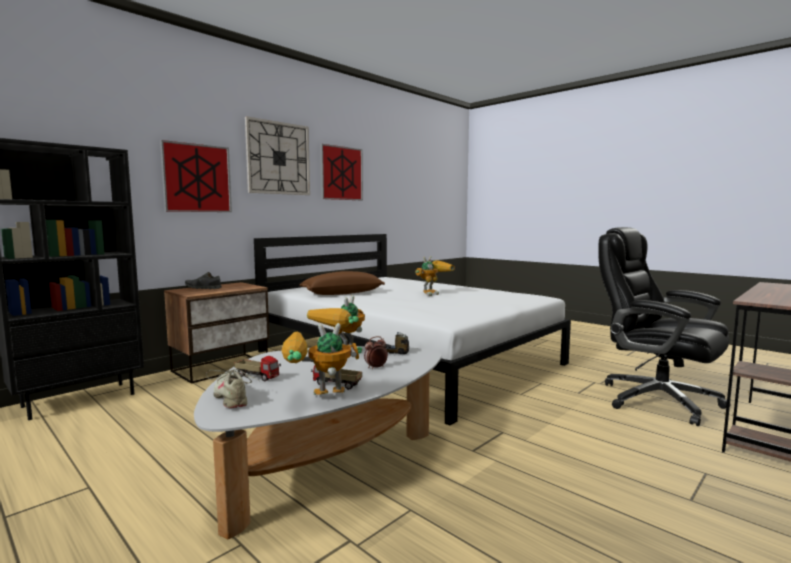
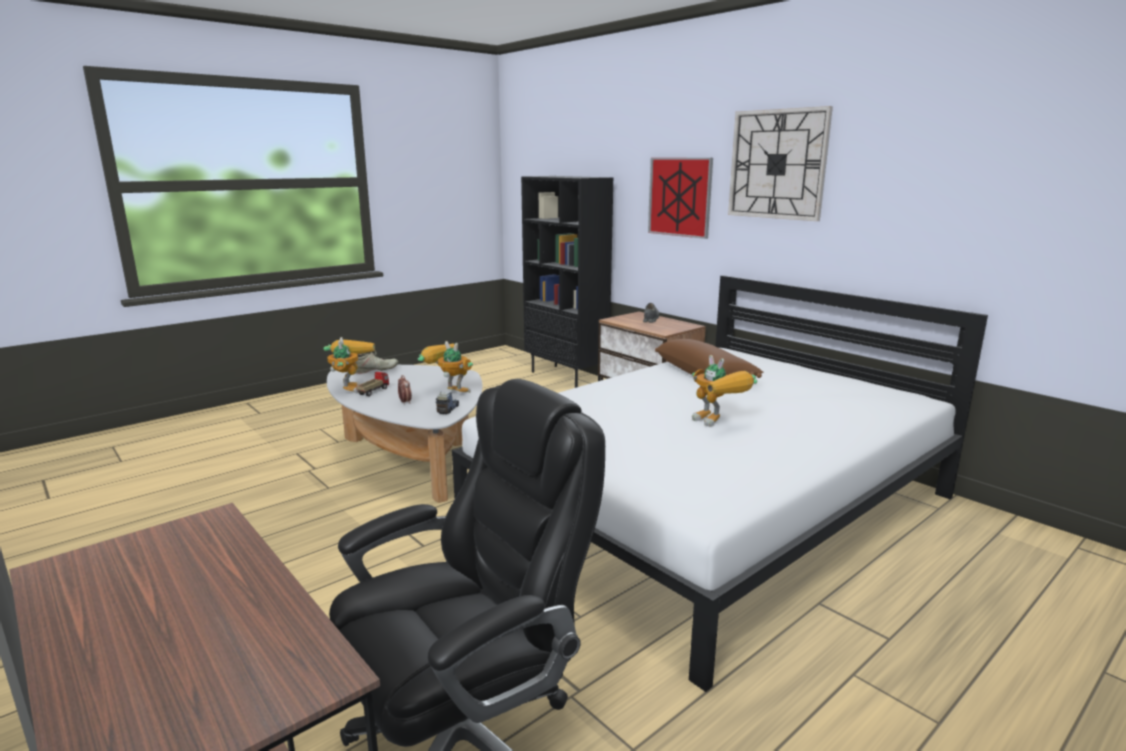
camera: 95 degrees right, 10 degrees up
toy truck [234,356,281,382] -> none
picture [320,144,363,200] -> none

